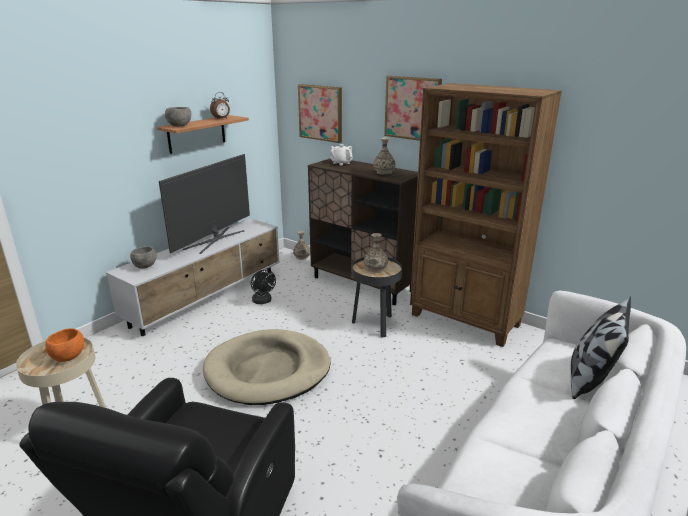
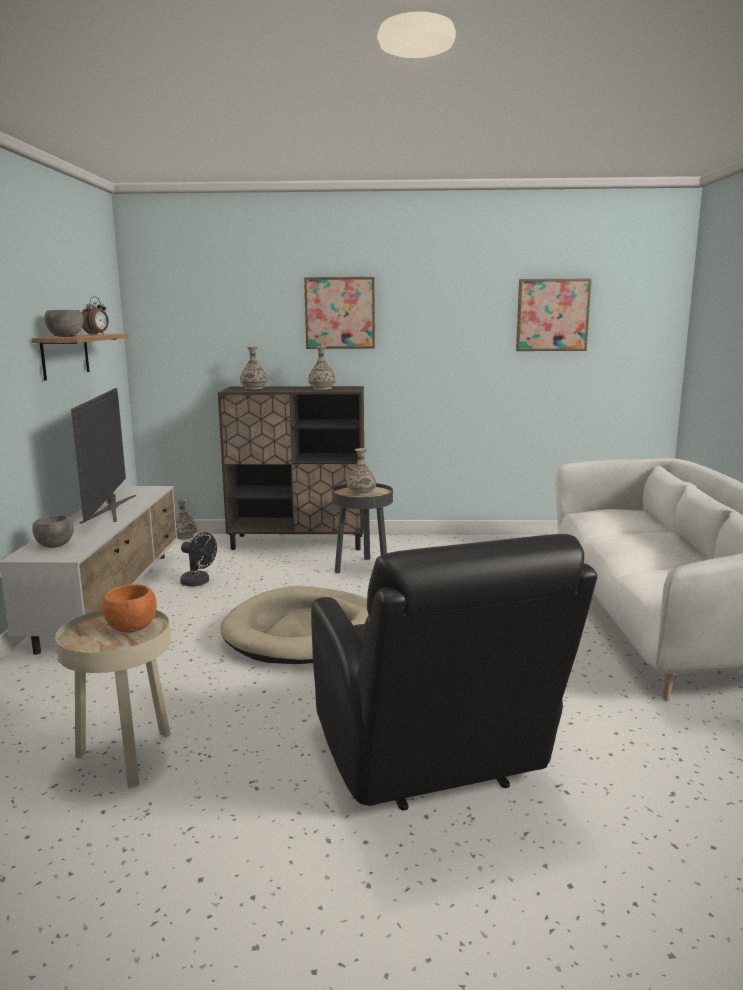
camera: 35 degrees left, 10 degrees down
picture [298,84,342,143] -> picture moved to [516,279,592,351]
white teapot [330,144,352,165] -> vase [240,347,267,389]
brown bookcase [410,83,562,347] -> none
pillow [571,297,631,399] -> none

